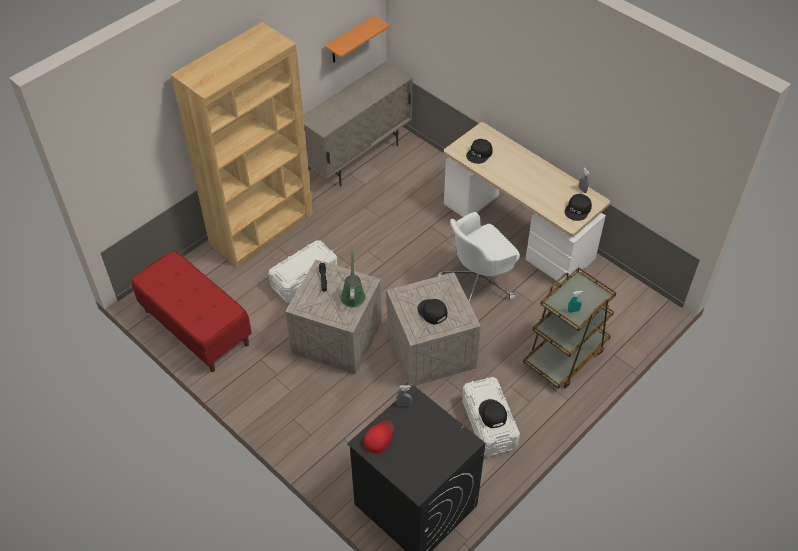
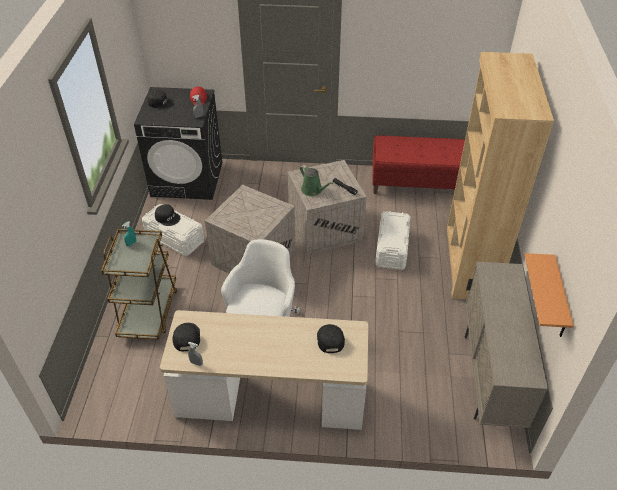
camera: 140 degrees right, 5 degrees down
black cap [418,299,447,324] -> black cap moved to [148,90,174,109]

